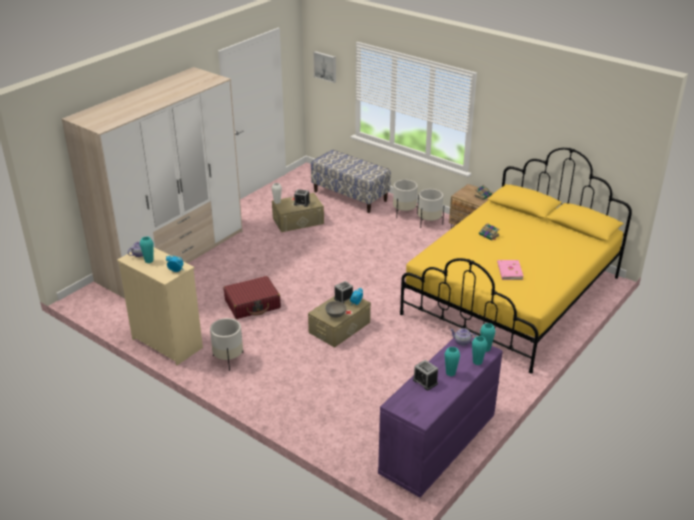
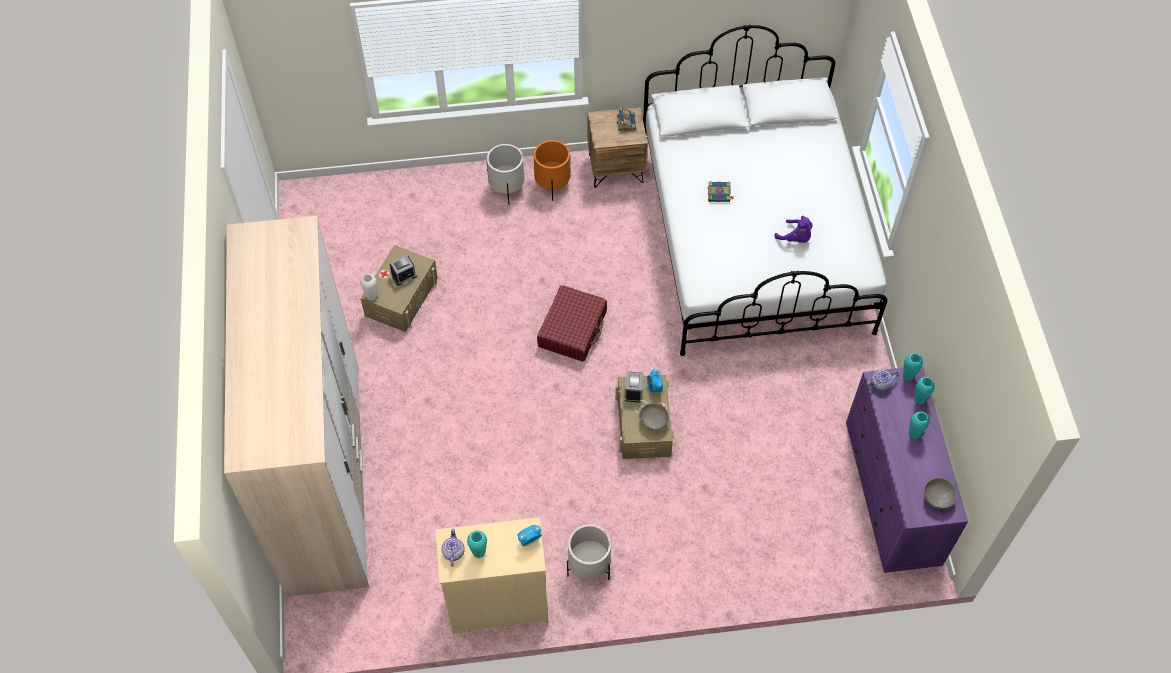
camera: 45 degrees left, 25 degrees up
red suitcase [223,276,281,319] -> red suitcase moved to [537,285,607,362]
bench [311,150,391,213] -> none
picture [313,51,336,83] -> none
yellow bed [400,148,632,373] -> white bed [643,25,887,356]
alarm clock [413,360,438,391] -> none
white planter [418,189,444,228] -> orange planter [533,140,571,201]
pink book [497,260,524,280] -> purple plush toy [774,216,812,243]
none -> grey bowl [924,478,956,509]

